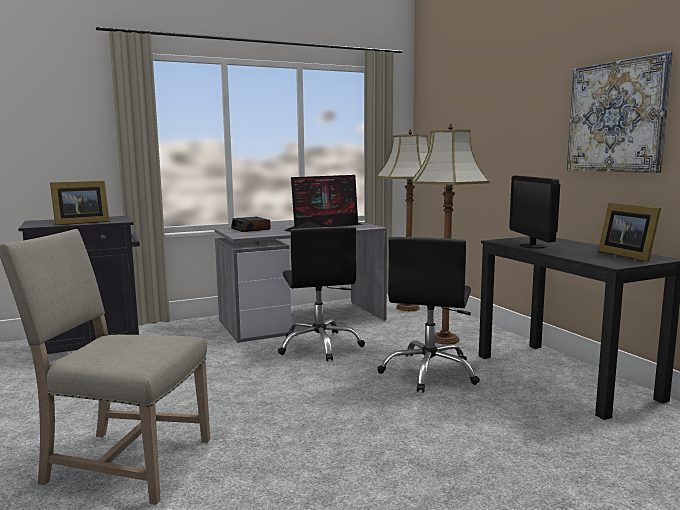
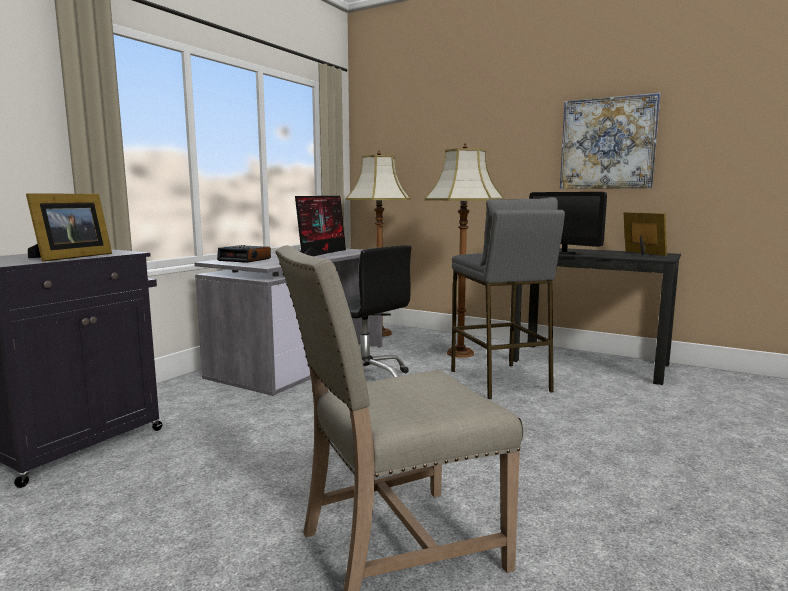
camera: 35 degrees left, 0 degrees up
black office chair [377,237,480,393] -> grey stool [451,197,565,399]
picture frame [598,203,661,262] -> picture frame turned 150 degrees counterclockwise [624,212,667,256]

